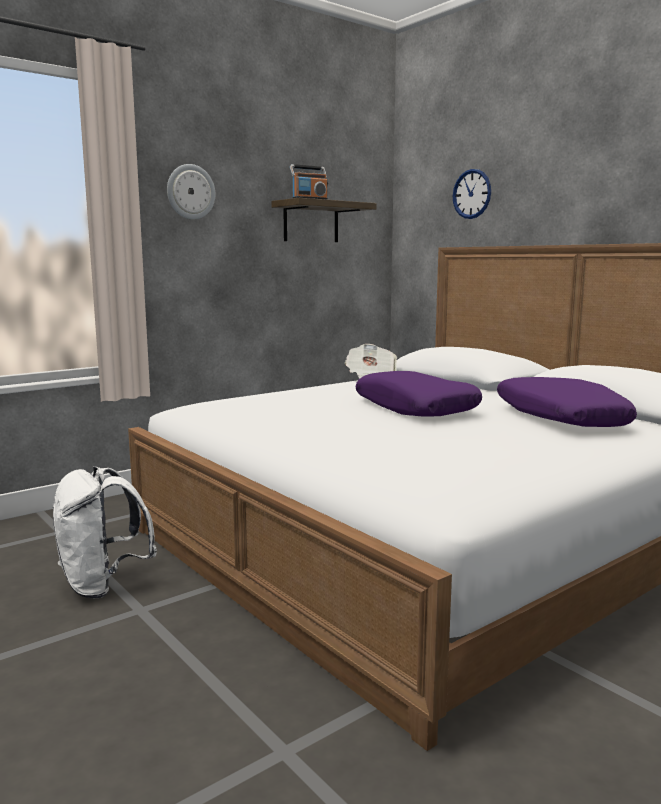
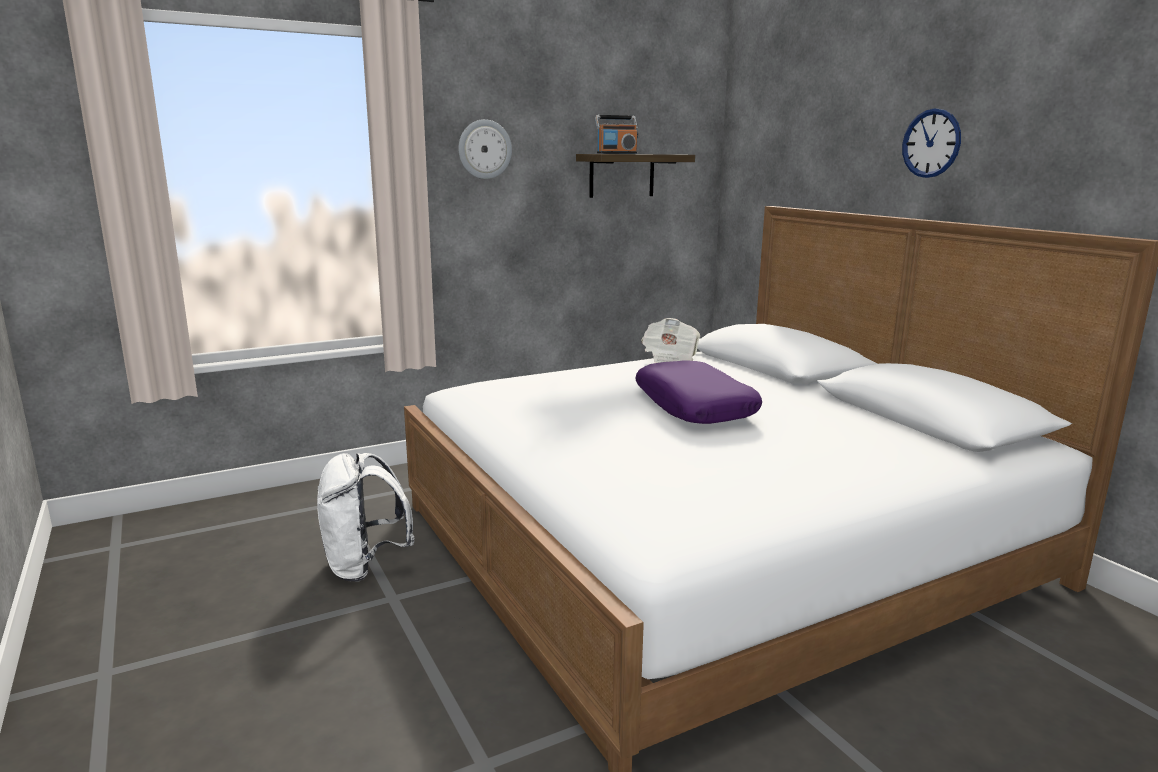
camera: 10 degrees right, 5 degrees up
wall clock [453,169,491,219] -> wall clock moved to [902,108,961,178]
purple pillow [497,377,637,427] -> none

